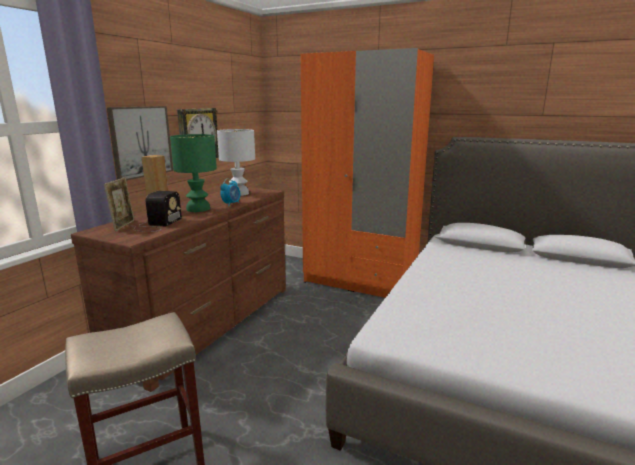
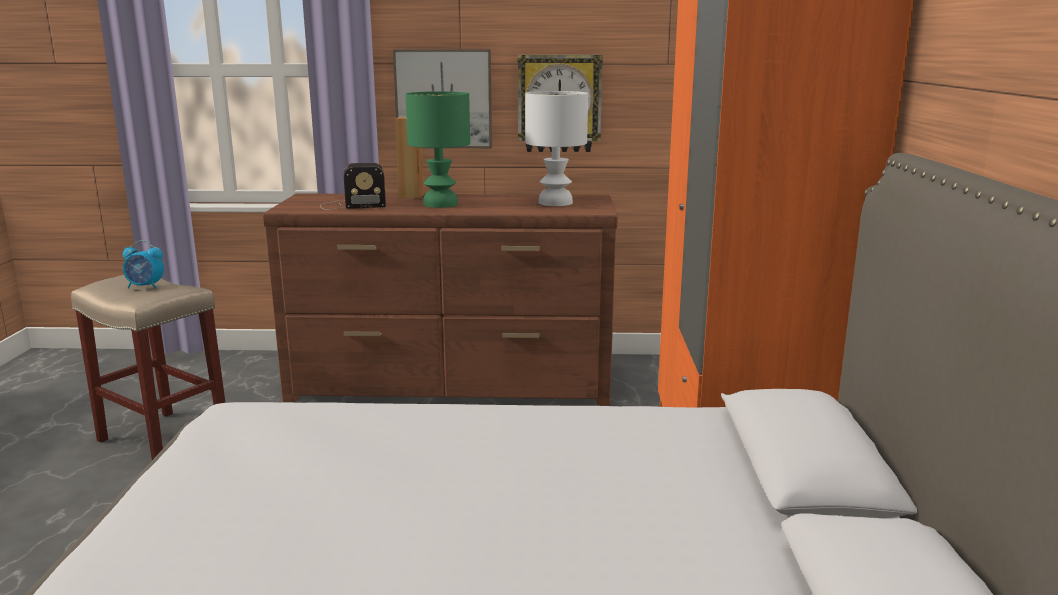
camera: 65 degrees right, 0 degrees up
picture frame [104,178,135,231] -> none
alarm clock [220,178,240,206] -> alarm clock moved to [123,240,164,289]

